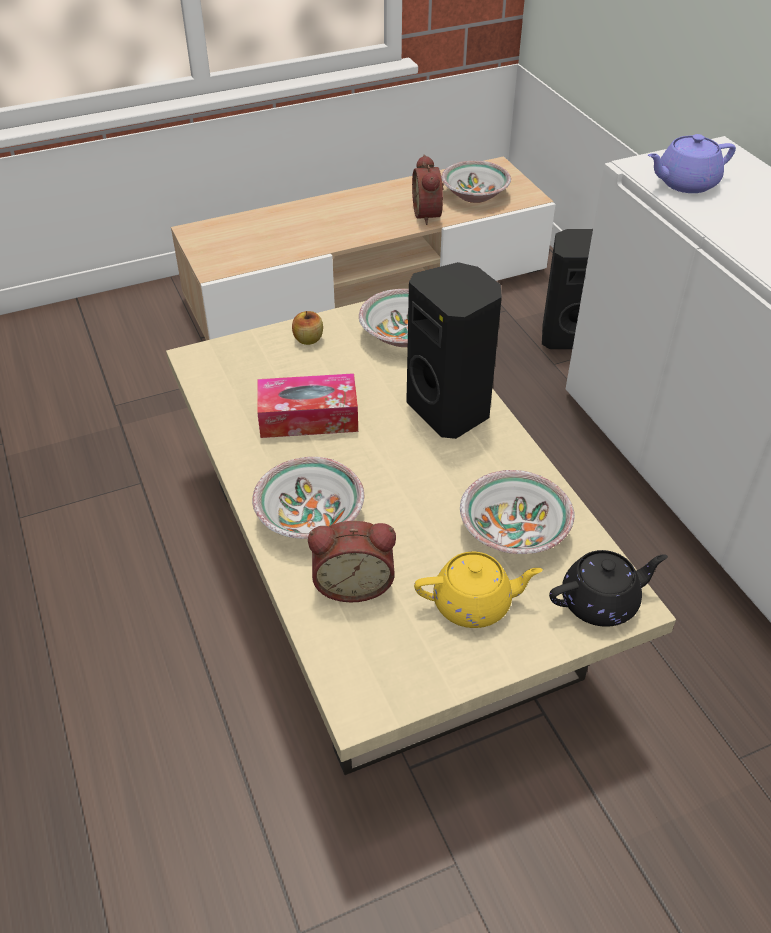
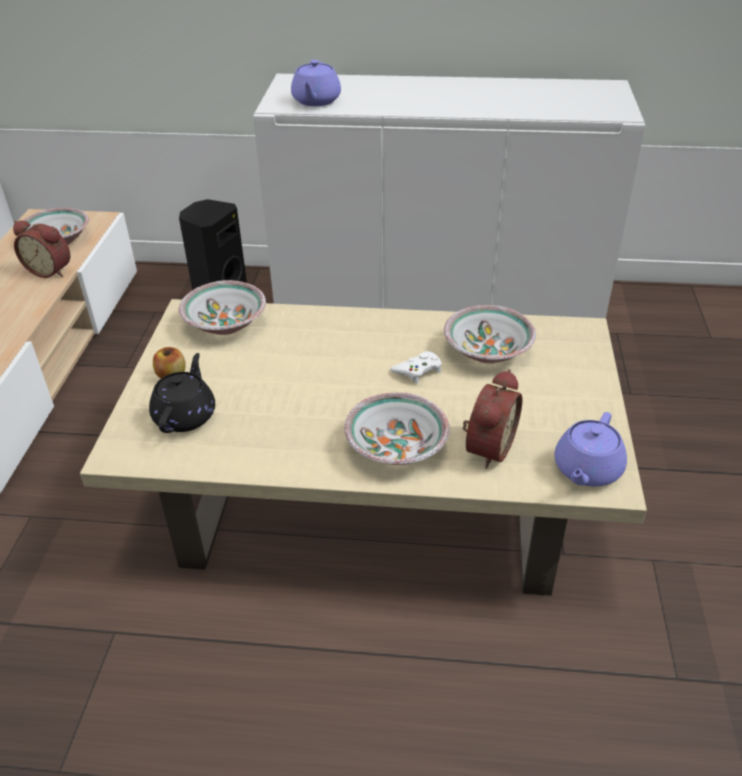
camera: 60 degrees left, 5 degrees down
tissue box [257,373,358,438] -> none
black speaker [406,262,502,439] -> none
yellow teapot [414,552,543,628] -> none
black teapot [549,550,668,627] -> black teapot moved to [149,353,215,433]
none -> white game controller [390,351,442,384]
none -> purple teapot [554,412,627,486]

